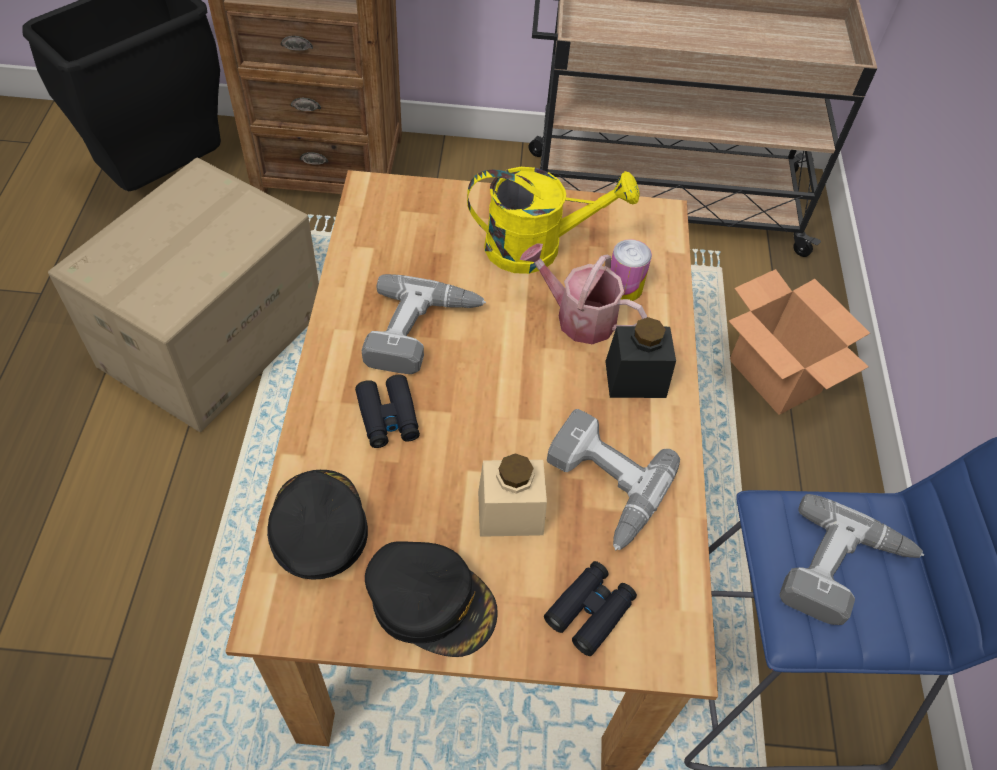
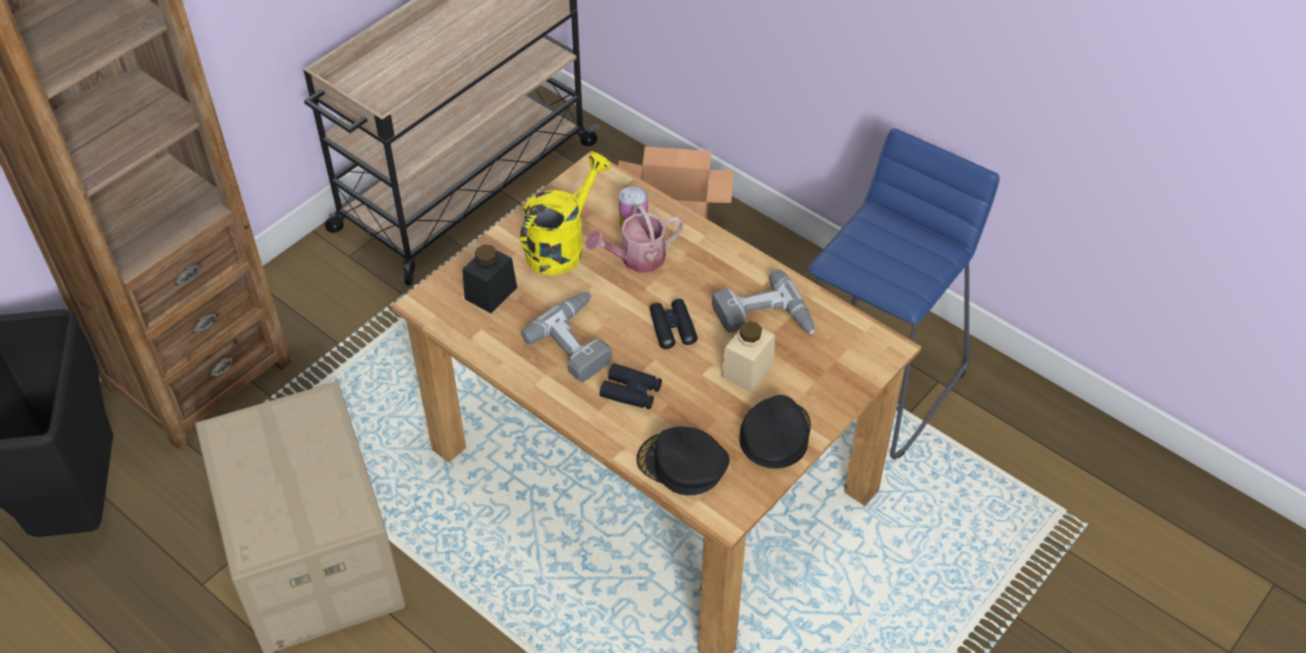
camera: 50 degrees left, 5 degrees down
black cap [365,541,498,657] -> black cap turned 45 degrees counterclockwise [739,395,811,469]
black binoculars [544,561,637,656] -> black binoculars moved to [650,299,698,349]
black jar [605,317,676,398] -> black jar moved to [462,244,517,313]
power drill [779,494,924,625] -> none

